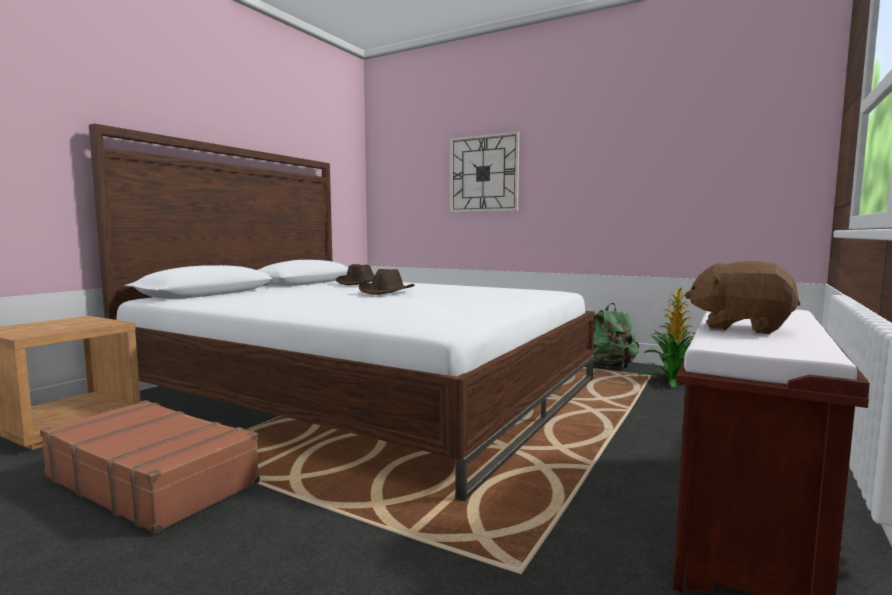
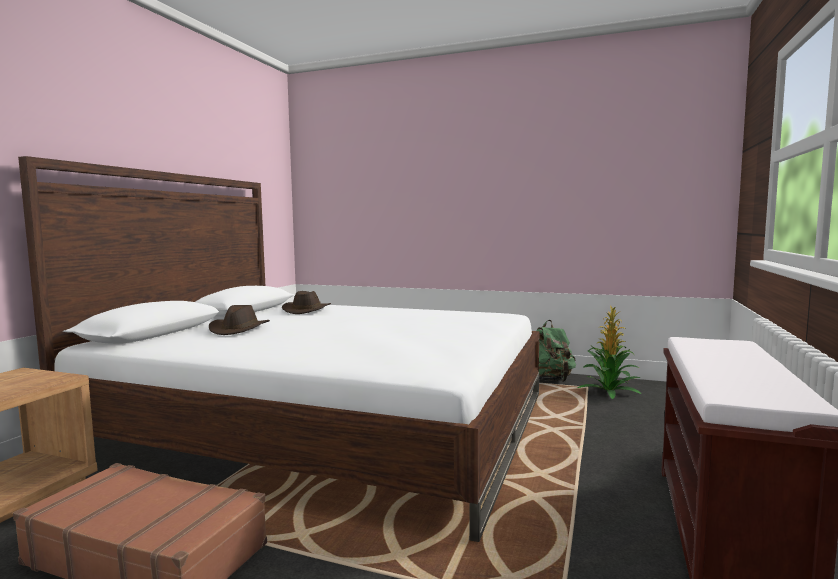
camera: 10 degrees left, 0 degrees up
brown hat [359,269,415,295] -> brown hat moved to [209,305,270,335]
wall clock [450,131,519,212] -> none
brown plush toy [685,261,800,334] -> none

